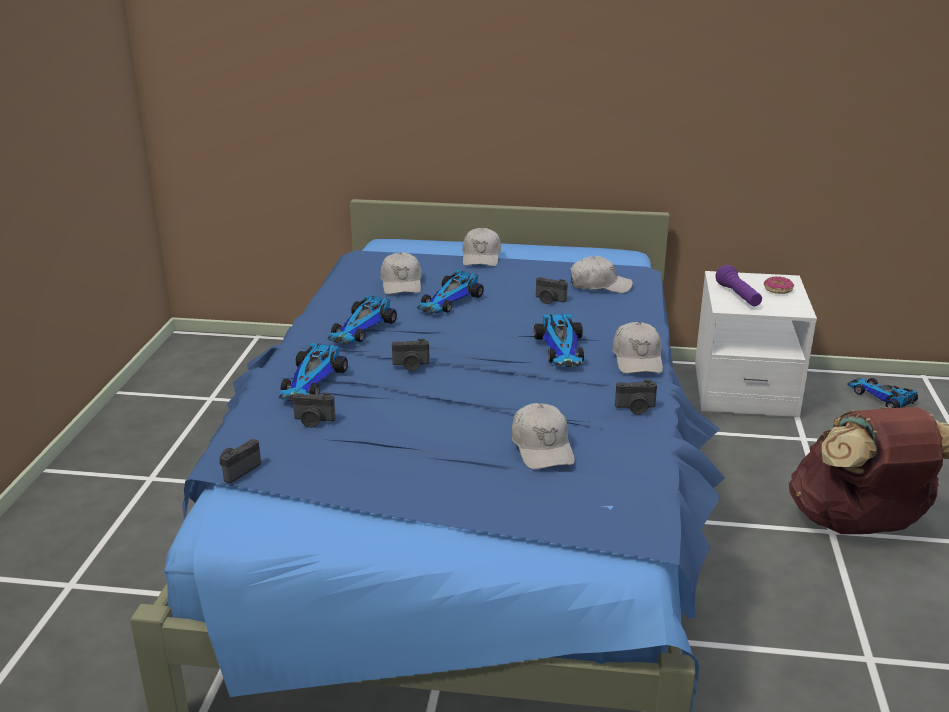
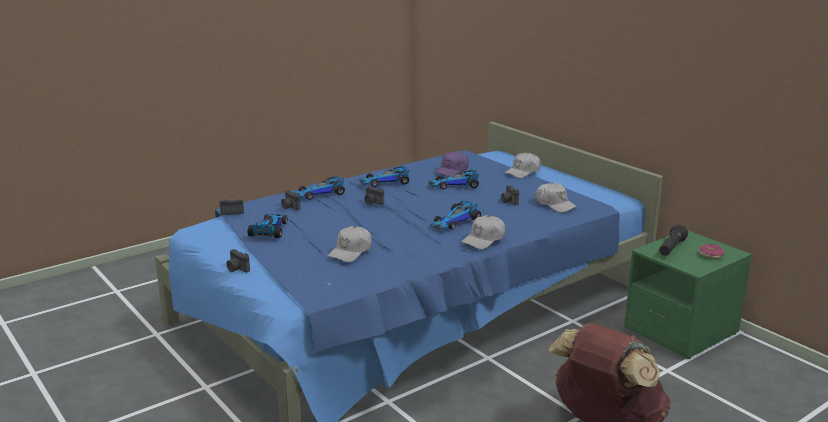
camera: 45 degrees right, 5 degrees down
white cap [380,252,421,295] -> purple cap [434,151,469,177]
camera [615,380,657,415] -> camera moved to [227,249,250,273]
white nightstand [695,271,817,418] -> green nightstand [624,231,752,359]
purple flashlight [716,265,762,306] -> black flashlight [659,224,688,256]
toy car [847,378,918,408] -> toy car moved to [247,214,287,238]

